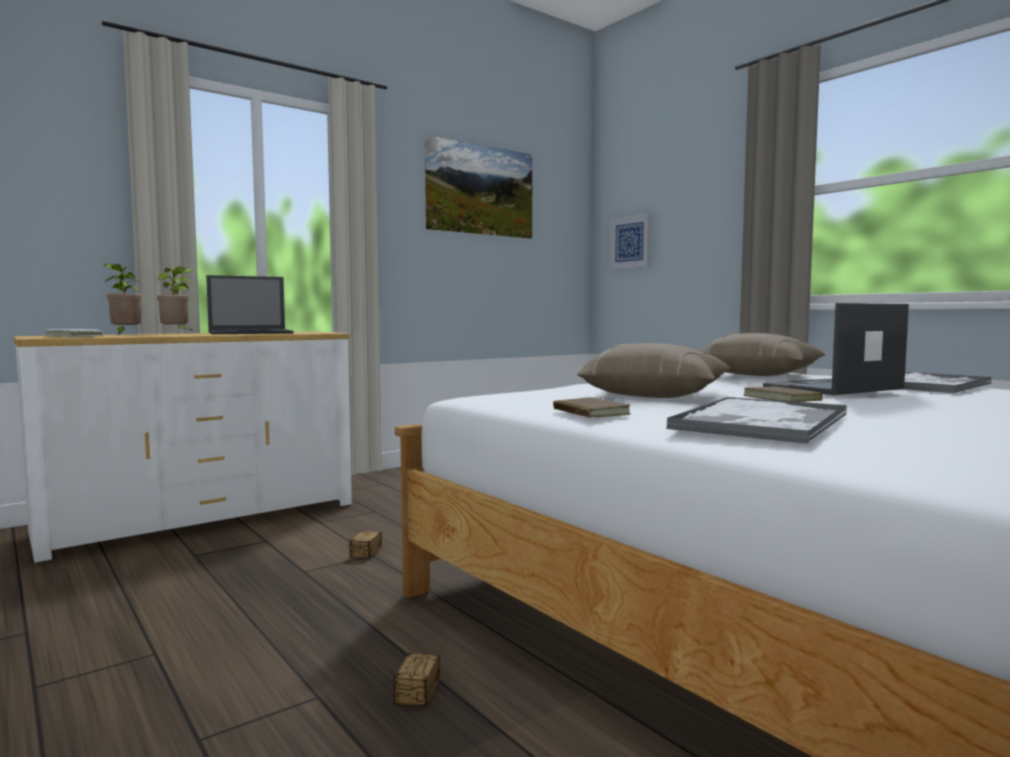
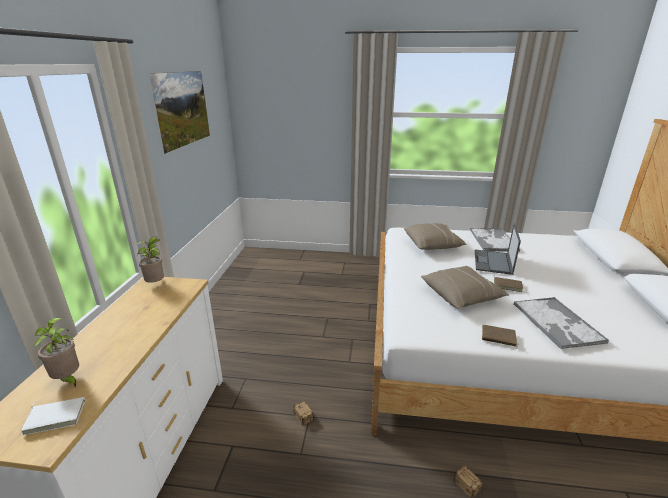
camera: 45 degrees left, 20 degrees up
potted plant [157,267,195,330] -> potted plant moved to [135,236,164,283]
laptop [206,275,294,334] -> none
picture [609,213,651,269] -> none

